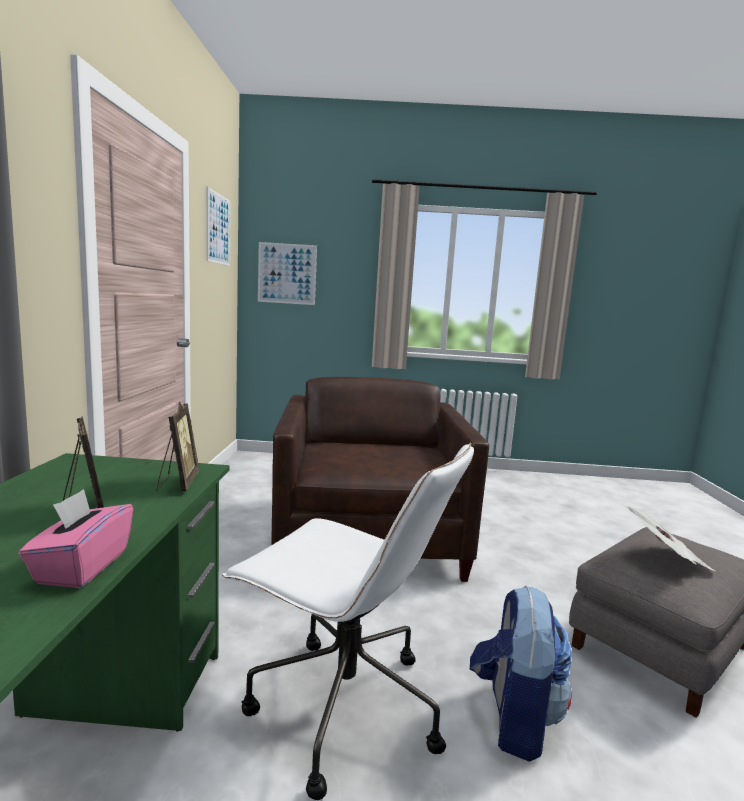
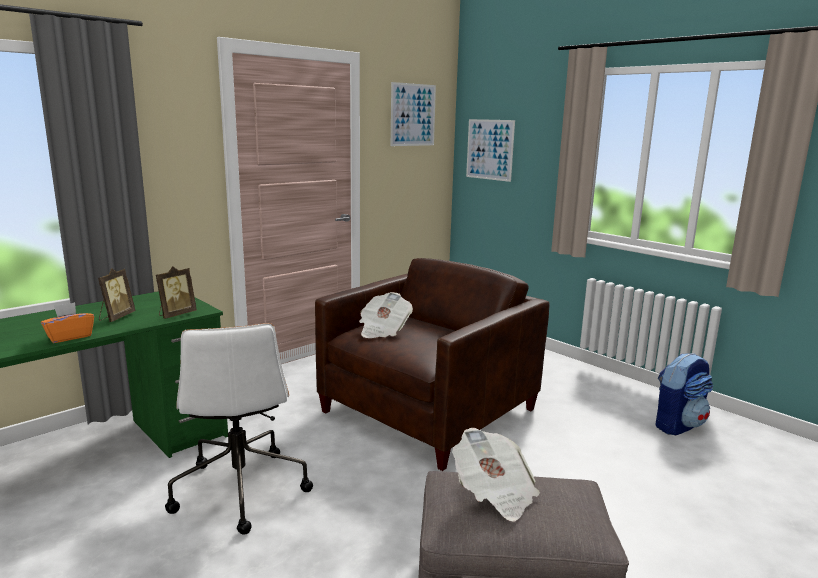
camera: 45 degrees right, 5 degrees up
pink tissue box [18,489,133,588] -> orange tissue box [41,302,94,343]
backpack [470,586,572,762] -> backpack moved to [656,353,713,435]
none -> newspaper [359,292,413,338]

